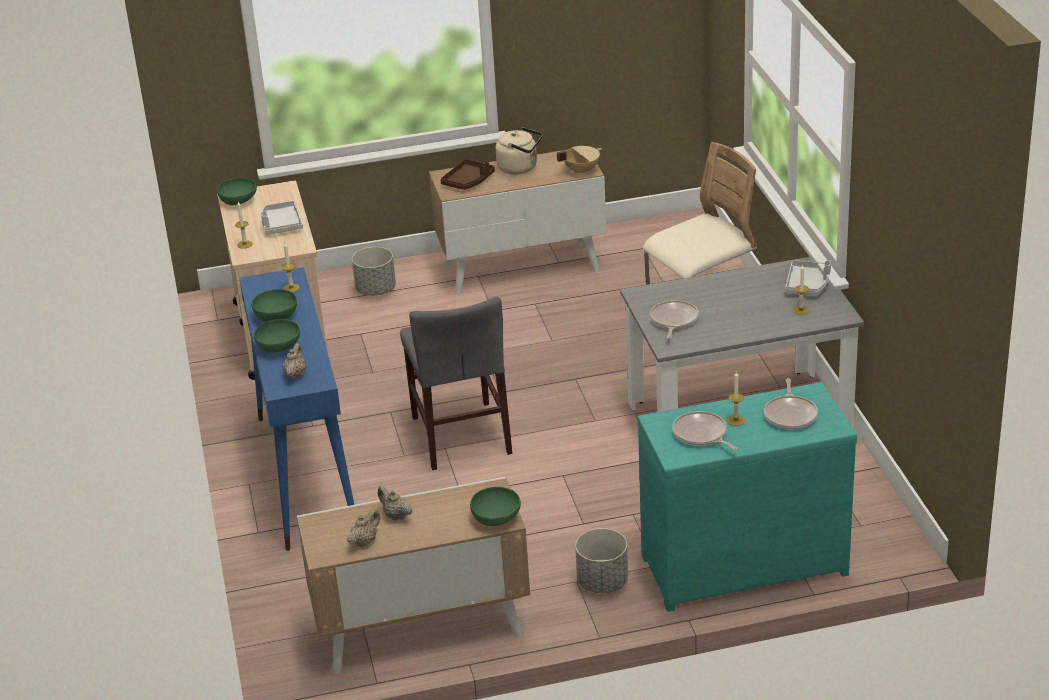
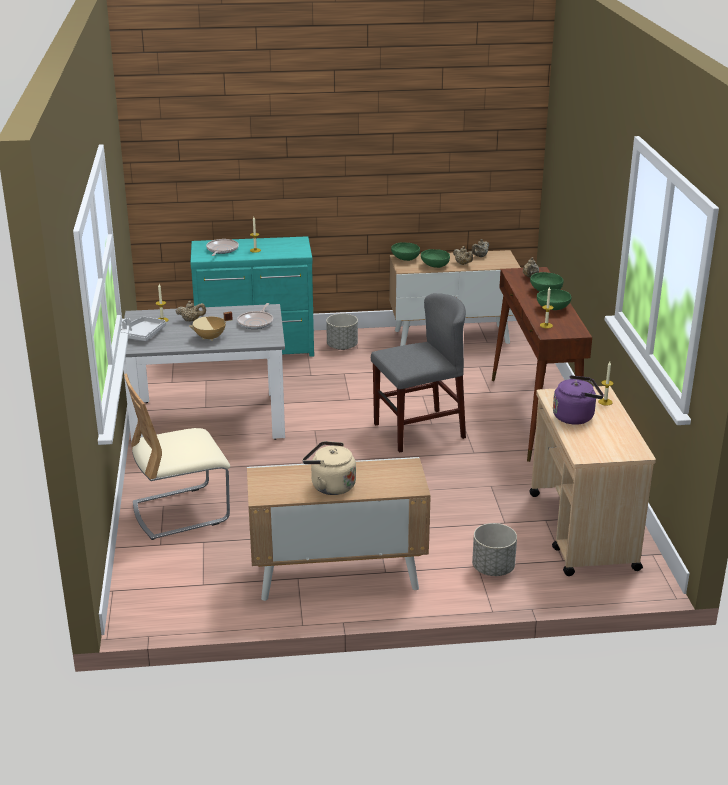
camera: 175 degrees left, 5 degrees down
green bowl [217,178,257,205] -> green bowl moved to [421,249,450,268]
blue console table [239,267,354,551] -> brown console table [492,267,592,462]
grey tray [261,201,303,235] -> purple kettle [553,375,604,425]
grey chair [400,297,512,470] -> grey chair turned 75 degrees clockwise [371,293,466,453]
brown tray [440,159,495,190] -> none
beige cooking pot [557,146,602,175] -> beige cooking pot moved to [189,312,233,341]
frying pan [672,411,738,450] -> none
none -> beige teapot [176,301,206,322]

